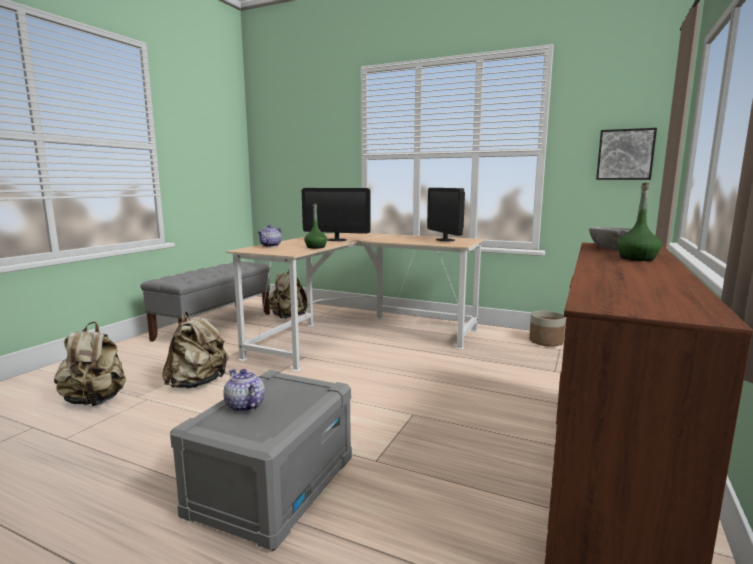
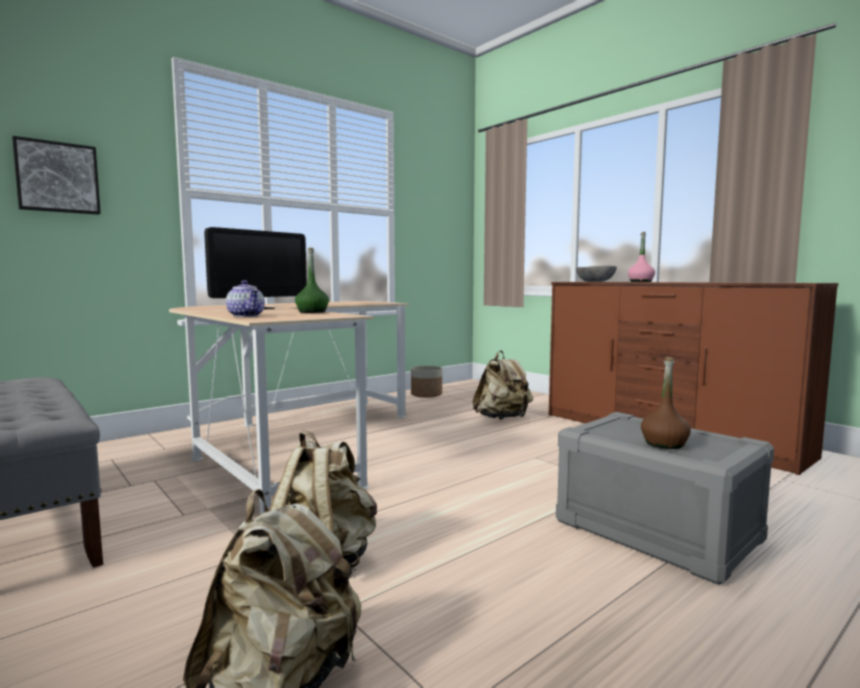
camera: 65 degrees left, 5 degrees down
teapot [223,369,265,412] -> brown bottle [641,357,691,449]
beige backpack [268,272,307,318] -> beige backpack moved to [472,351,533,419]
monitor [427,188,465,241] -> none
picture [596,128,657,180] -> picture moved to [12,136,101,215]
green bottle [617,183,662,261] -> pink bottle [628,232,655,282]

